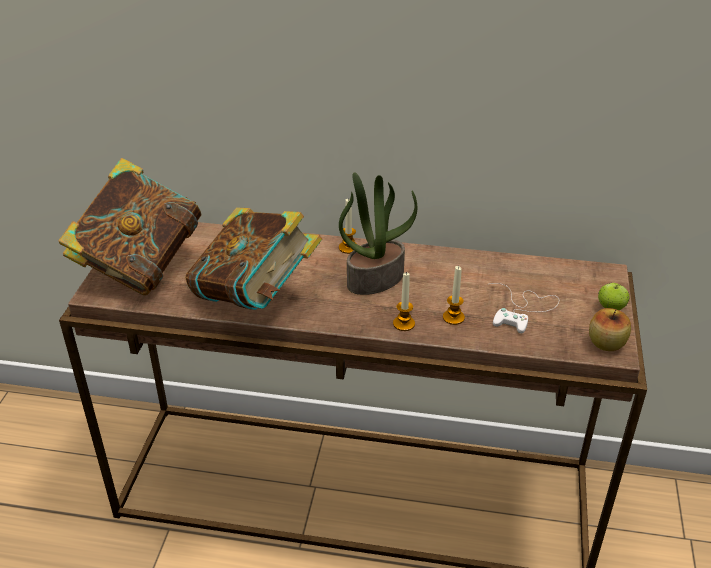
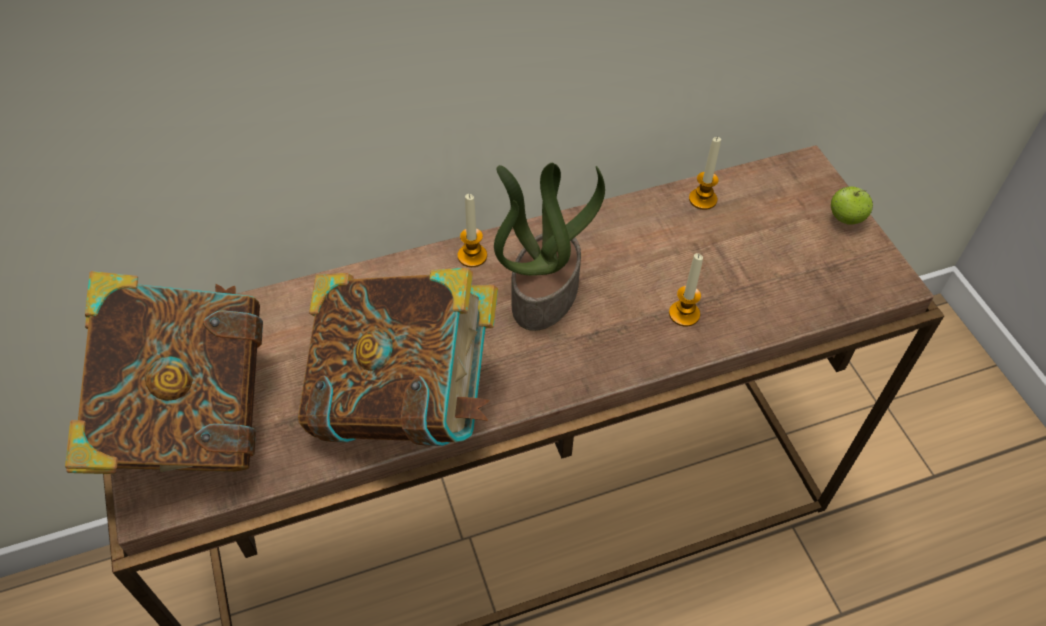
camera: 30 degrees left, 15 degrees up
candle [393,272,415,331] -> candle moved to [689,137,721,210]
white game controller [489,283,559,333] -> none
apple [589,308,631,351] -> none

